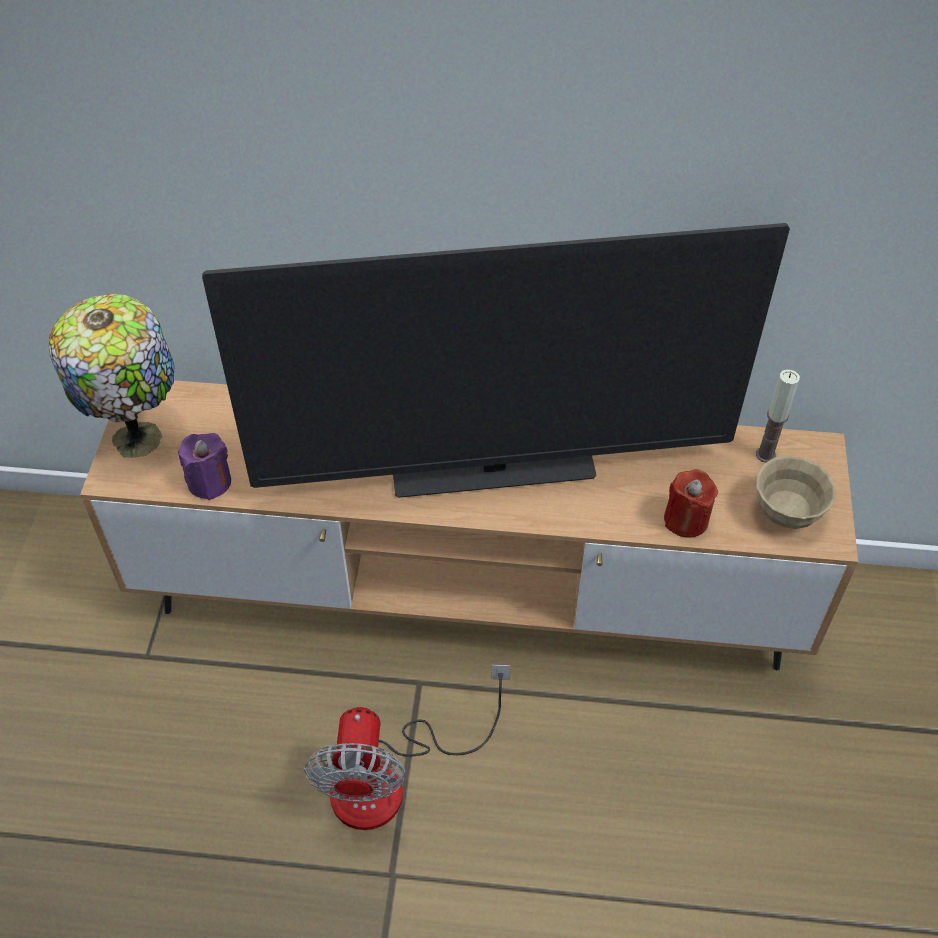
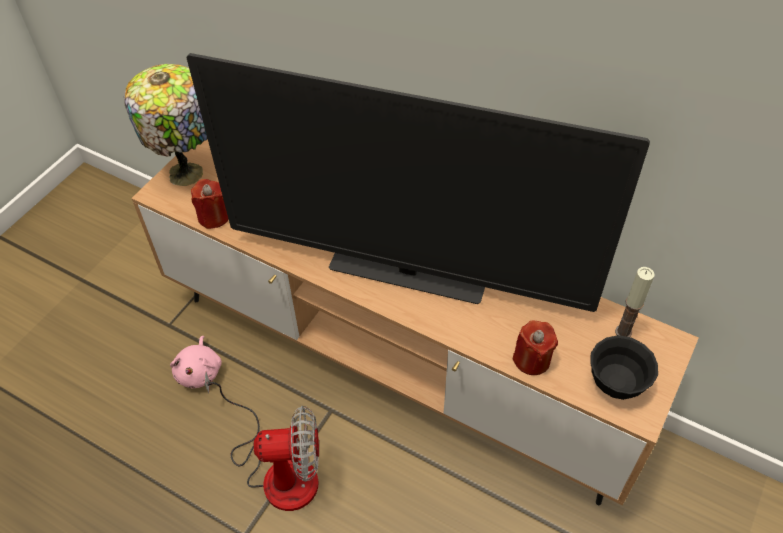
camera: 25 degrees right, 0 degrees up
purple candle [178,433,231,500] -> red candle [191,179,228,229]
fan [304,665,511,830] -> fan turned 120 degrees counterclockwise [204,371,319,511]
beige bowl [756,455,836,529] -> black bowl [590,335,658,400]
none -> pink plush toy [170,336,222,388]

